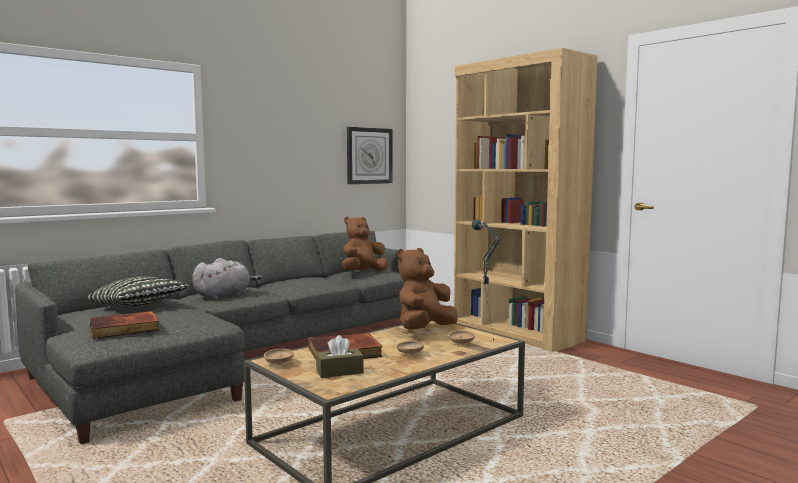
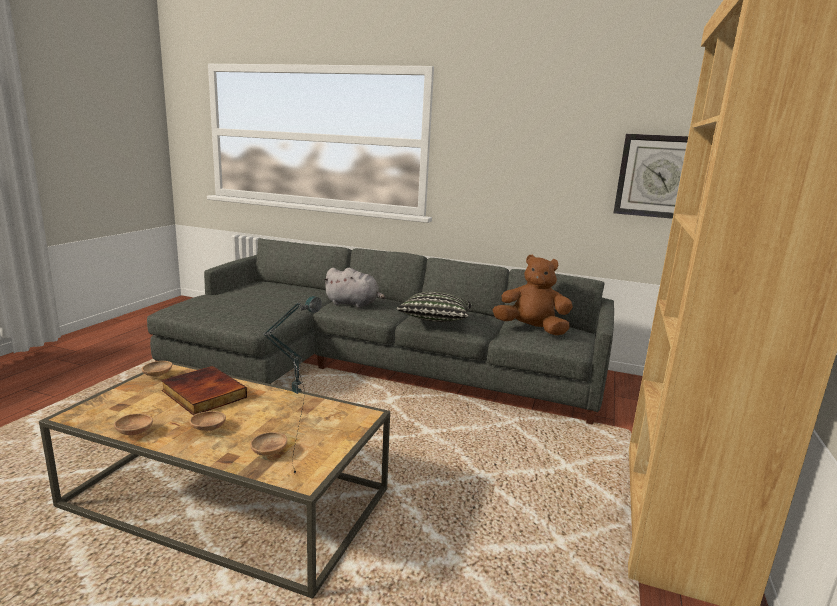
camera: 60 degrees right, 10 degrees up
pillow [87,276,189,308] -> pillow moved to [397,292,472,322]
book [90,311,160,339] -> none
brown tissue box [316,335,364,378] -> none
brown plush toy [397,248,458,330] -> none
none -> brown bowl [114,414,153,436]

